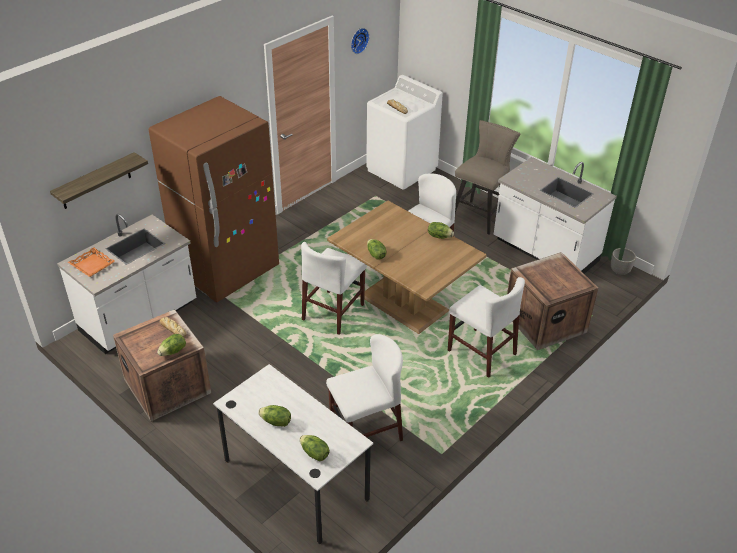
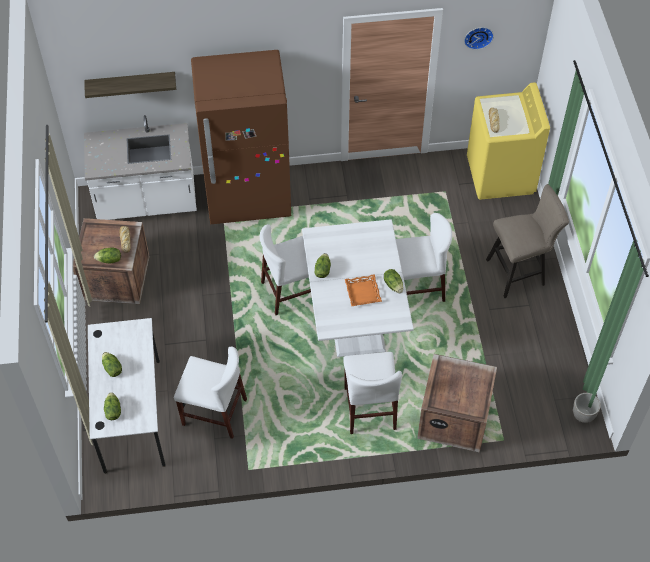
camera: 40 degrees right, 15 degrees up
orange tray [68,247,115,277] -> orange tray moved to [345,274,382,307]
brown dining table [327,201,487,334] -> white dining table [302,219,414,357]
white washing machine [366,75,443,190] -> yellow washing machine [467,82,550,200]
white counter [494,157,617,274] -> none

